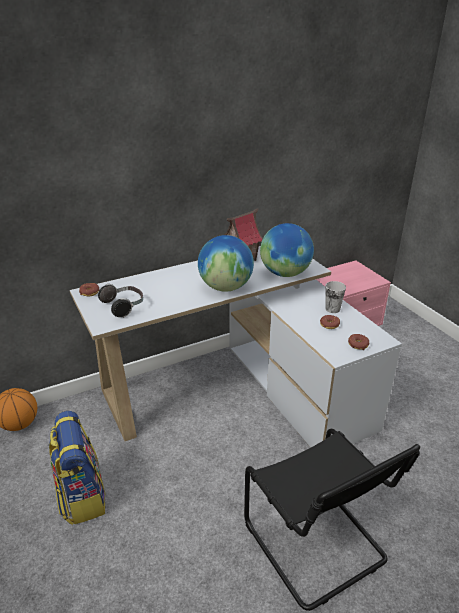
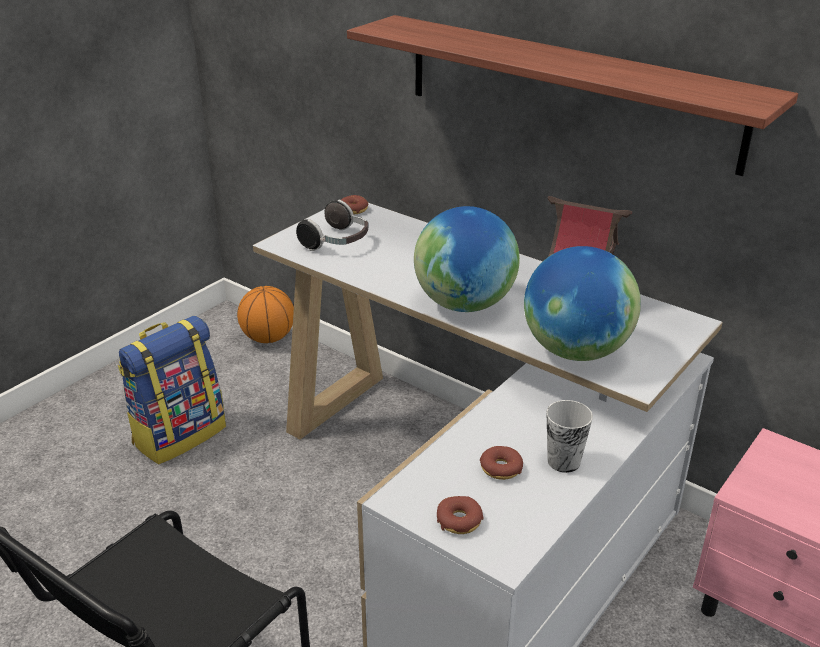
camera: 65 degrees right, 0 degrees up
none -> shelf [347,15,798,176]

